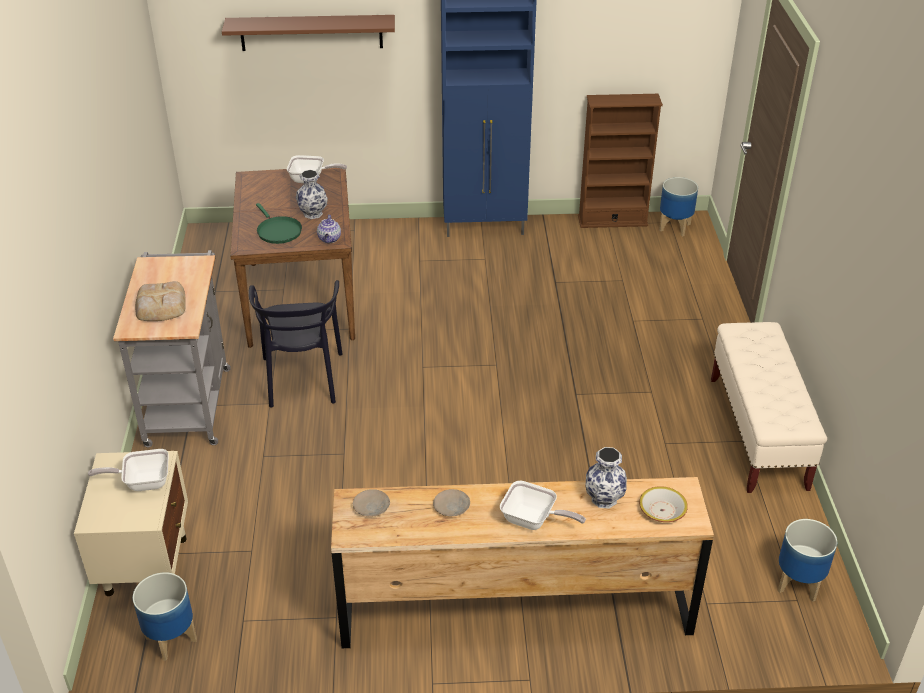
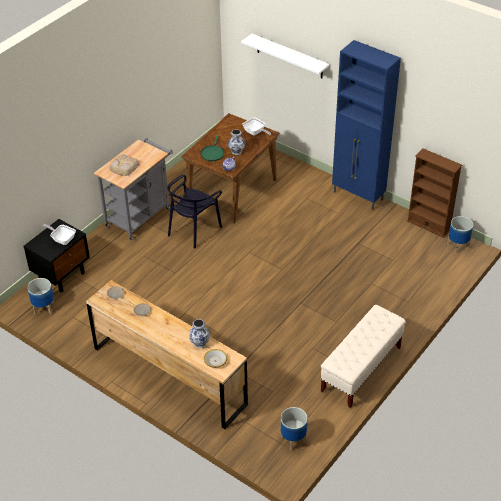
camera: 40 degrees right, 5 degrees up
beige nightstand [74,451,188,596] -> black nightstand [24,219,90,292]
brown shelf [222,15,395,51] -> white shelf [241,34,329,78]
frying pan [500,481,586,530] -> none

